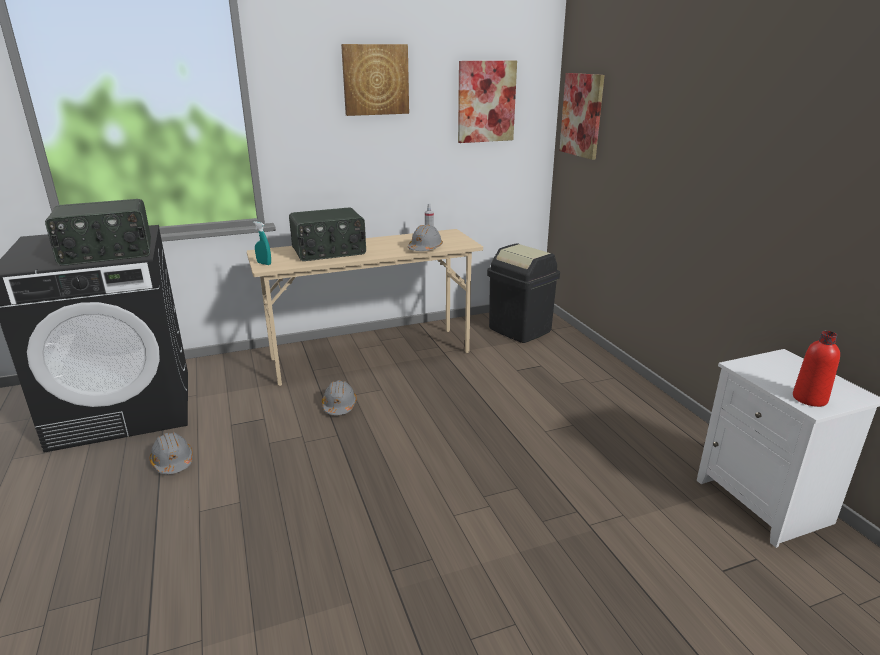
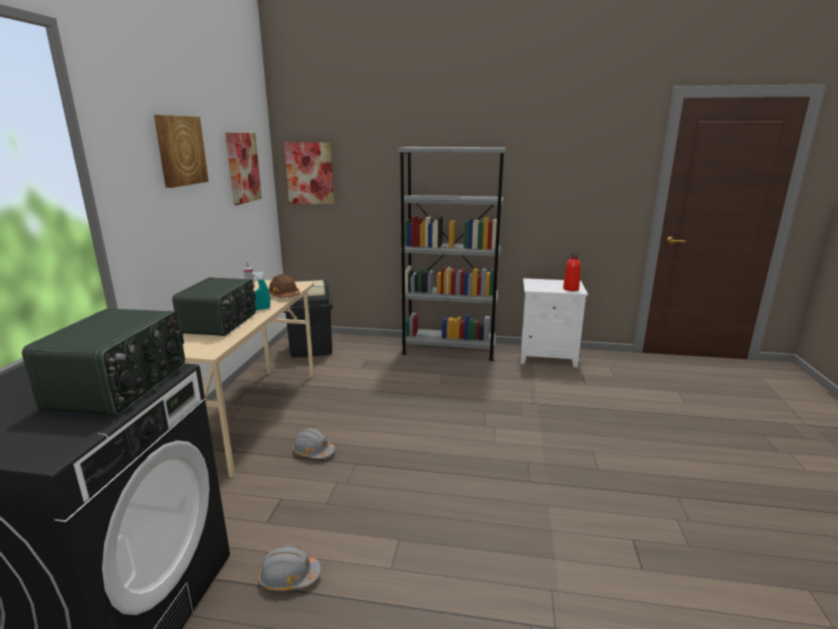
camera: 60 degrees left, 5 degrees down
turquoise spray bottle [253,221,271,265] -> turquoise spray bottle moved to [252,272,270,310]
grey hard hat [408,224,443,251] -> brown hard hat [269,274,300,298]
none -> grey bookcase [398,147,506,361]

